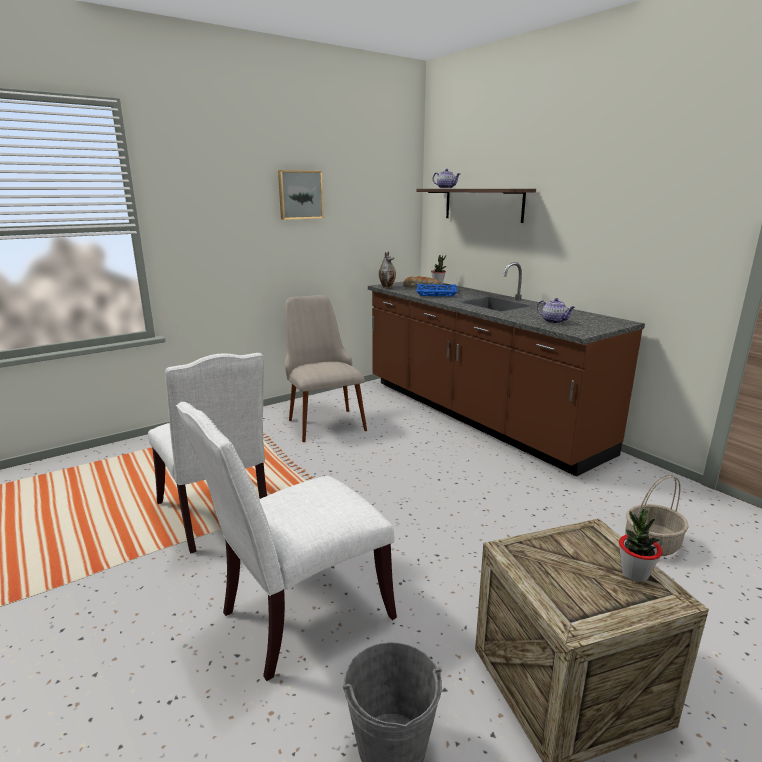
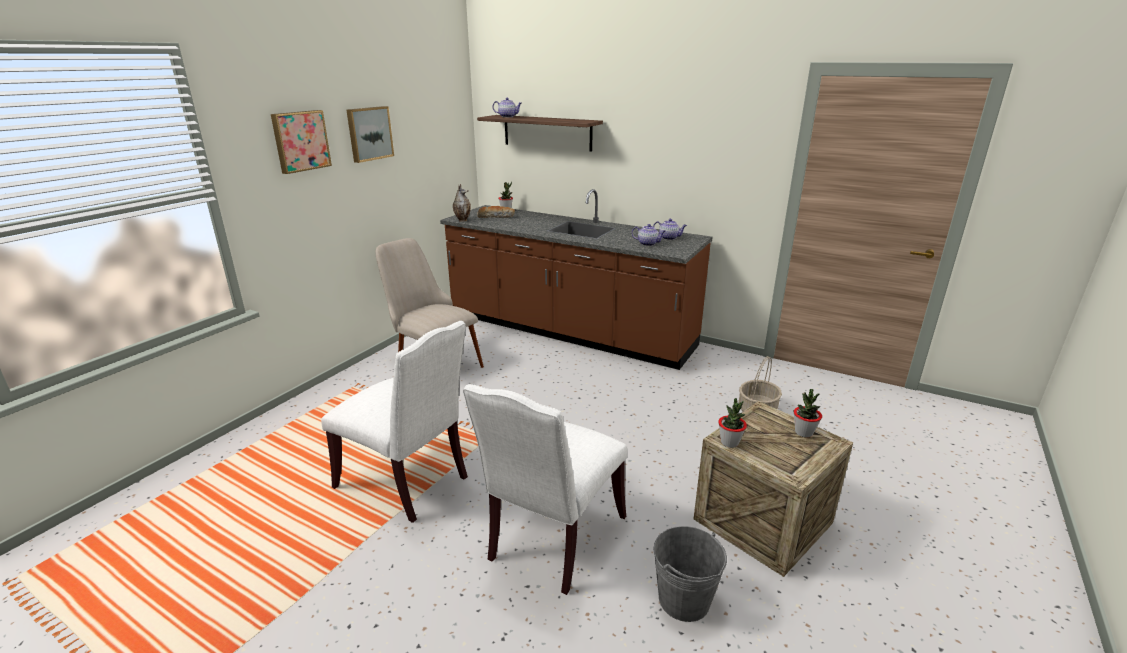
camera: 25 degrees left, 5 degrees up
blue tray [416,284,458,296] -> none
none -> picture [271,110,332,174]
none -> teapot [653,219,687,240]
none -> potted plant [718,398,747,448]

